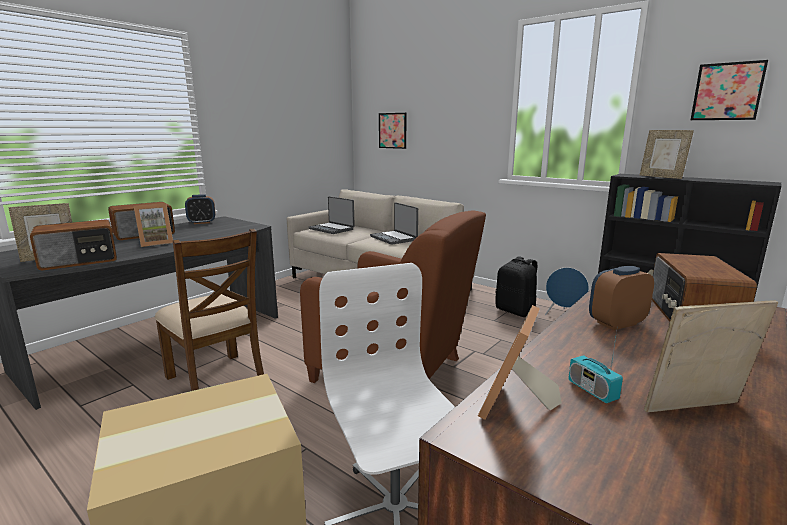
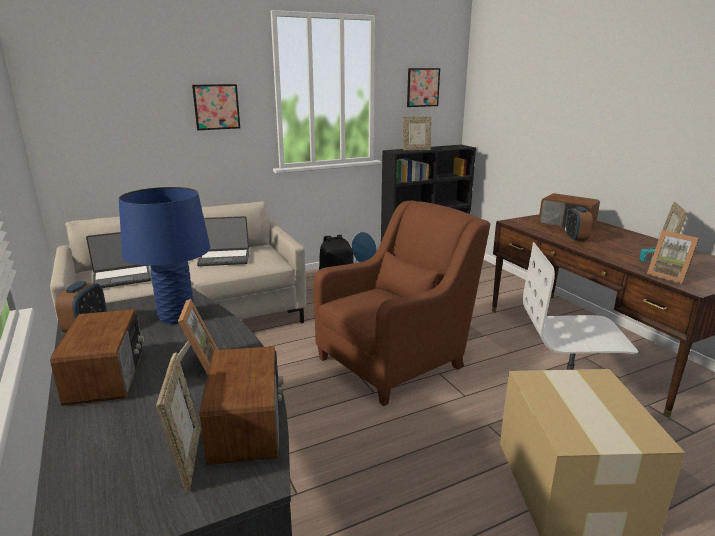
camera: 65 degrees left, 5 degrees up
brown chair [155,229,264,391] -> none
picture [379,113,407,149] -> picture moved to [192,84,240,130]
none -> blue table lamp [119,187,210,324]

